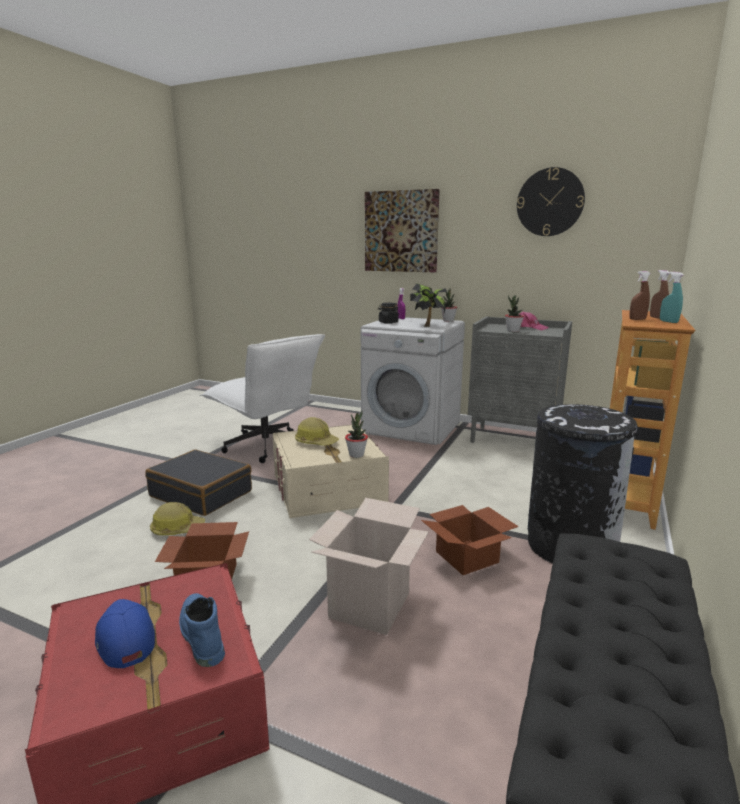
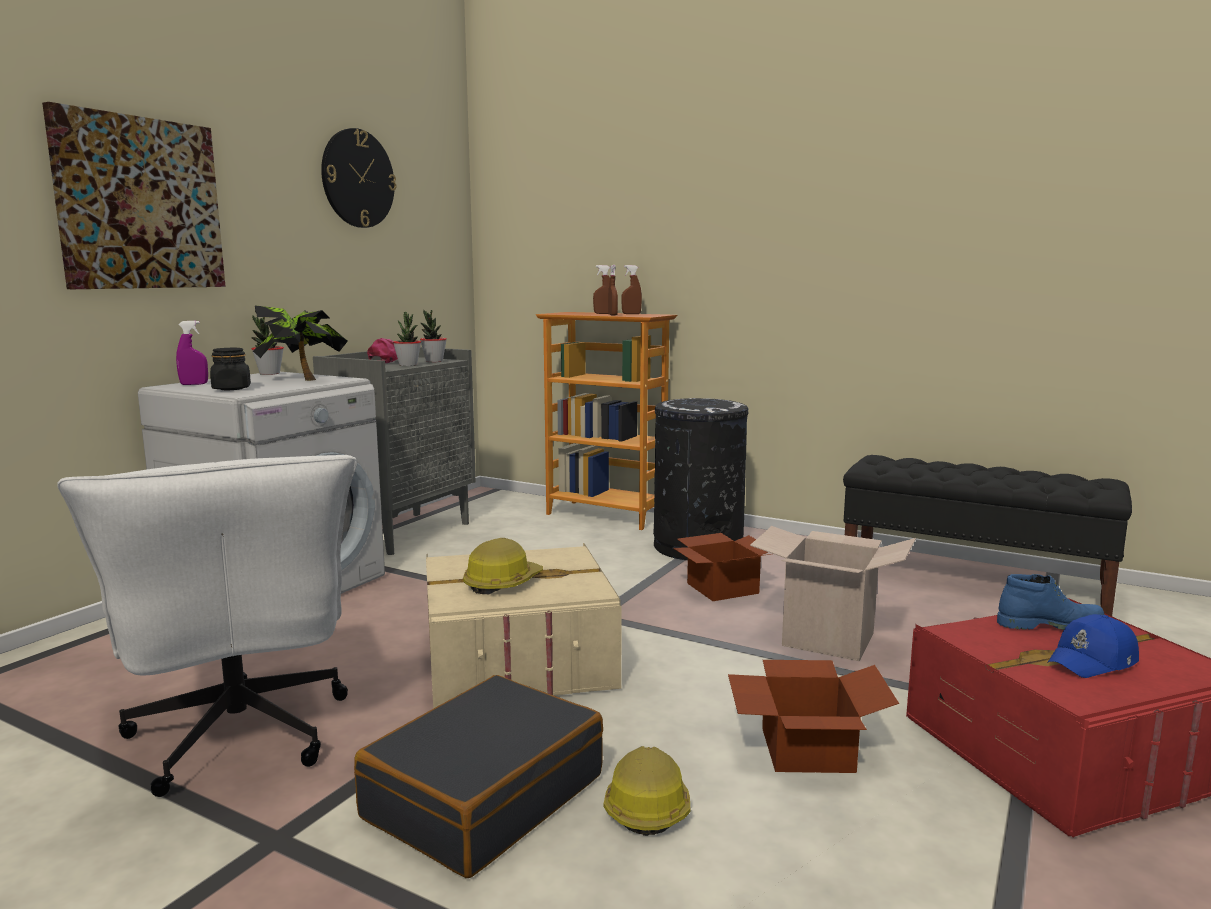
camera: 85 degrees left, 5 degrees down
blue boot [179,593,225,667] -> blue boot turned 150 degrees counterclockwise [997,574,1105,630]
white office chair [200,334,325,463] -> white office chair turned 105 degrees clockwise [57,455,357,797]
potted plant [345,411,368,458] -> potted plant moved to [420,310,447,362]
turquoise spray bottle [660,272,684,323] -> brown spray bottle [621,265,642,314]

